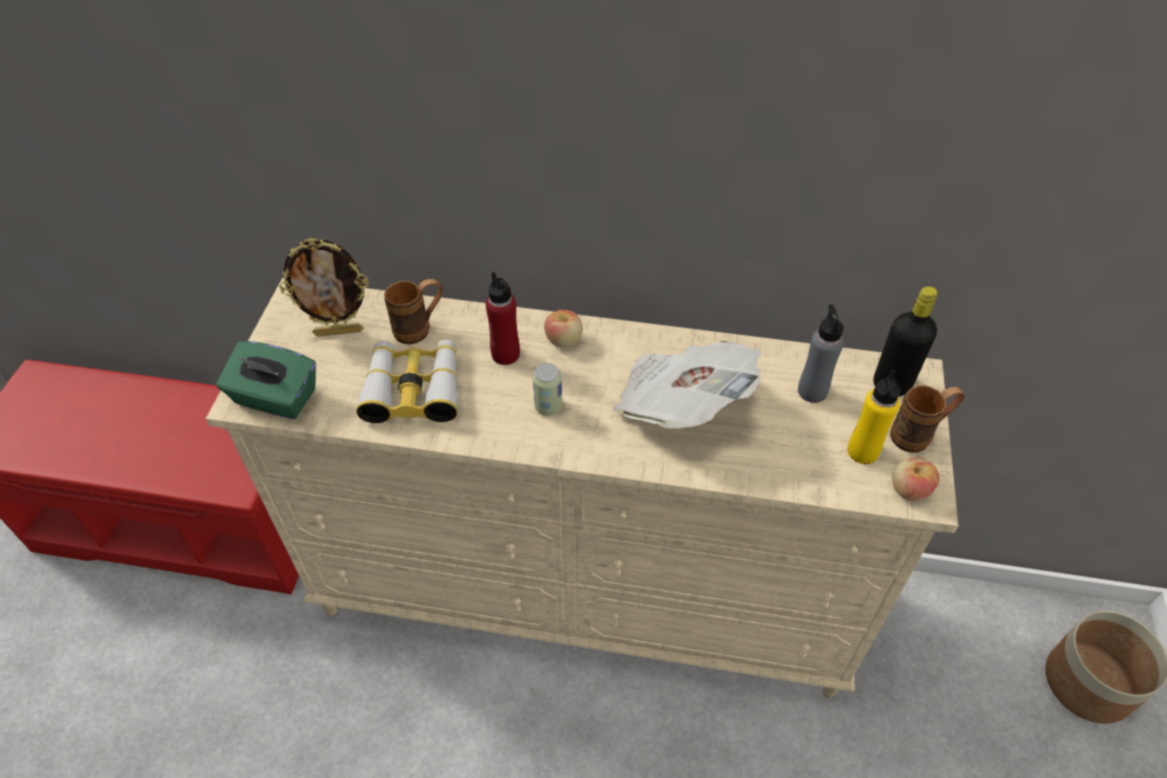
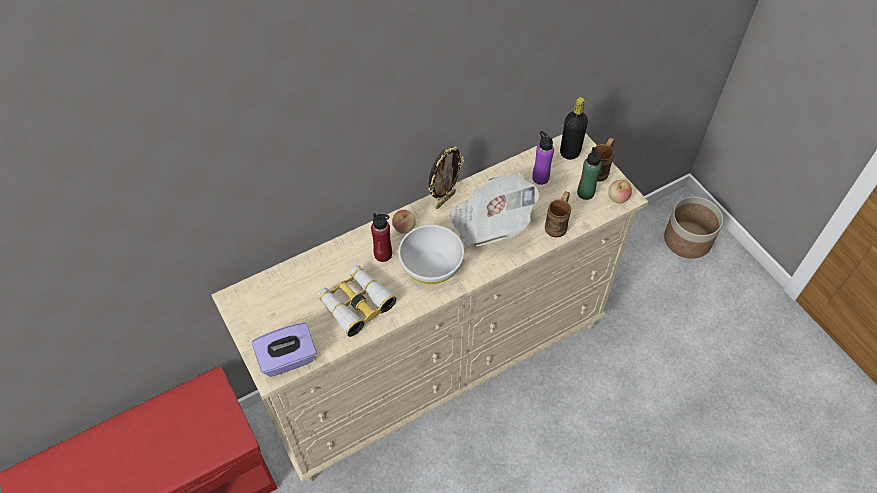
camera: 40 degrees left, 5 degrees up
green tissue box [216,341,316,419] -> purple tissue box [252,323,317,377]
picture frame [279,238,369,336] -> picture frame moved to [428,146,464,209]
brown mug [384,279,442,345] -> brown mug moved to [545,191,571,238]
can [533,363,562,416] -> white bowl [398,225,464,284]
grey bottle [798,304,844,403] -> purple bottle [532,131,554,185]
yellow bottle [847,369,900,464] -> green bottle [577,147,602,200]

